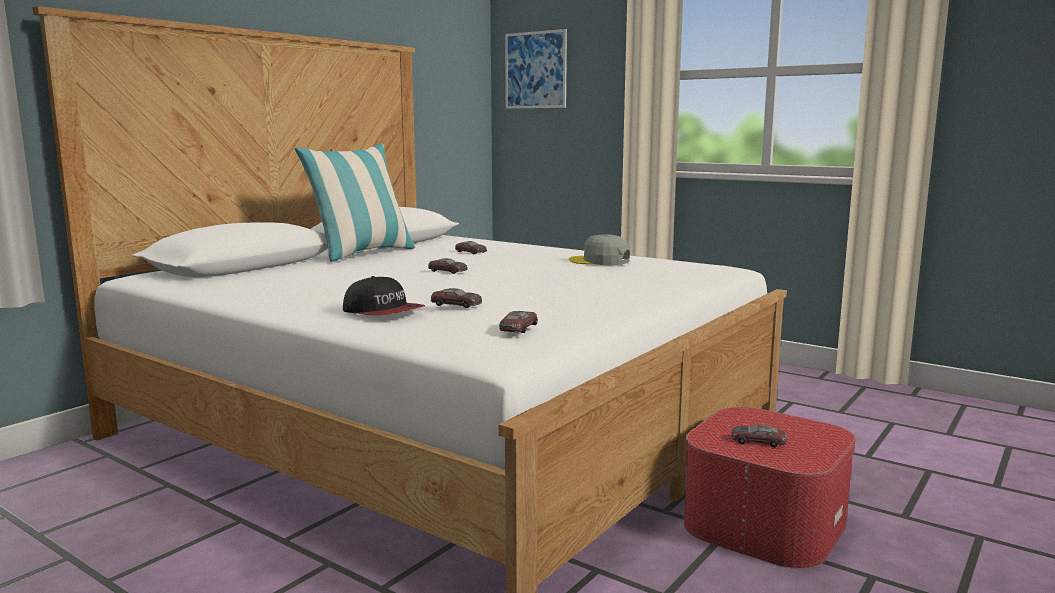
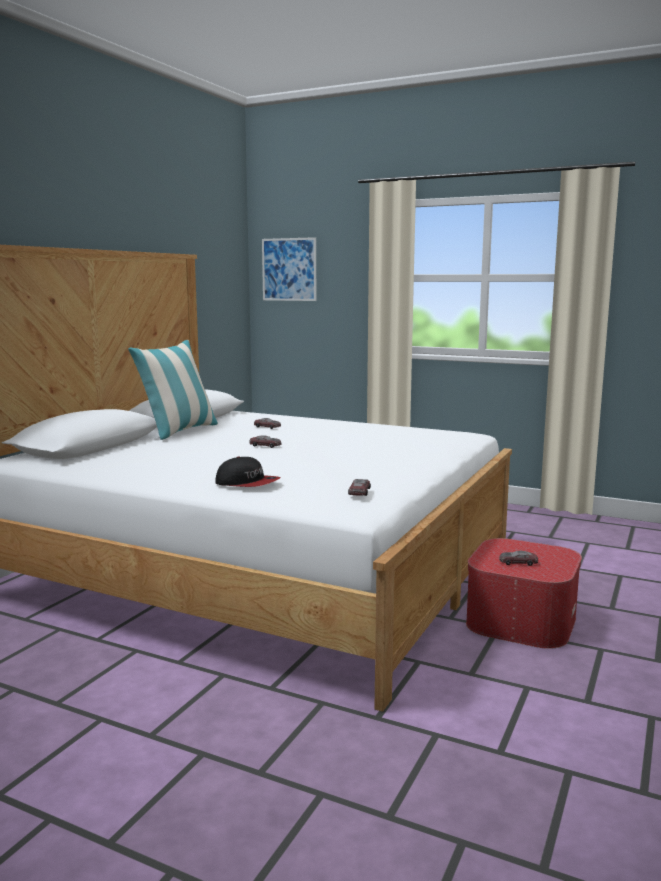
camera: 10 degrees left, 0 degrees up
toy car [431,288,482,308] -> none
grey cap [569,234,630,265] -> none

